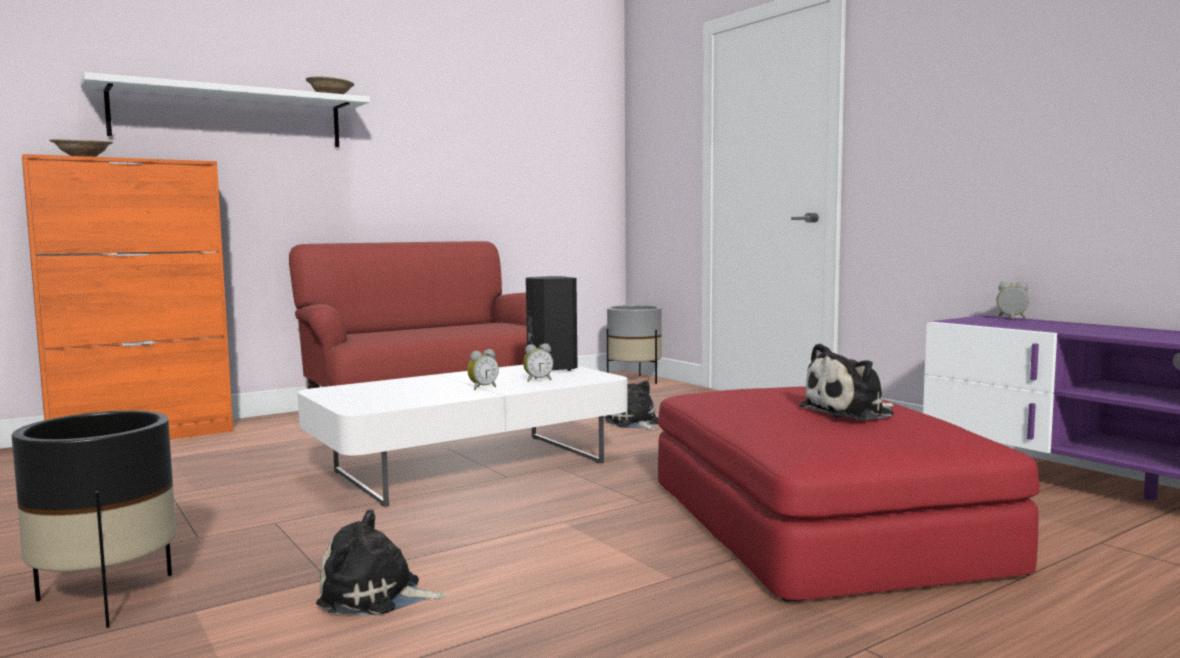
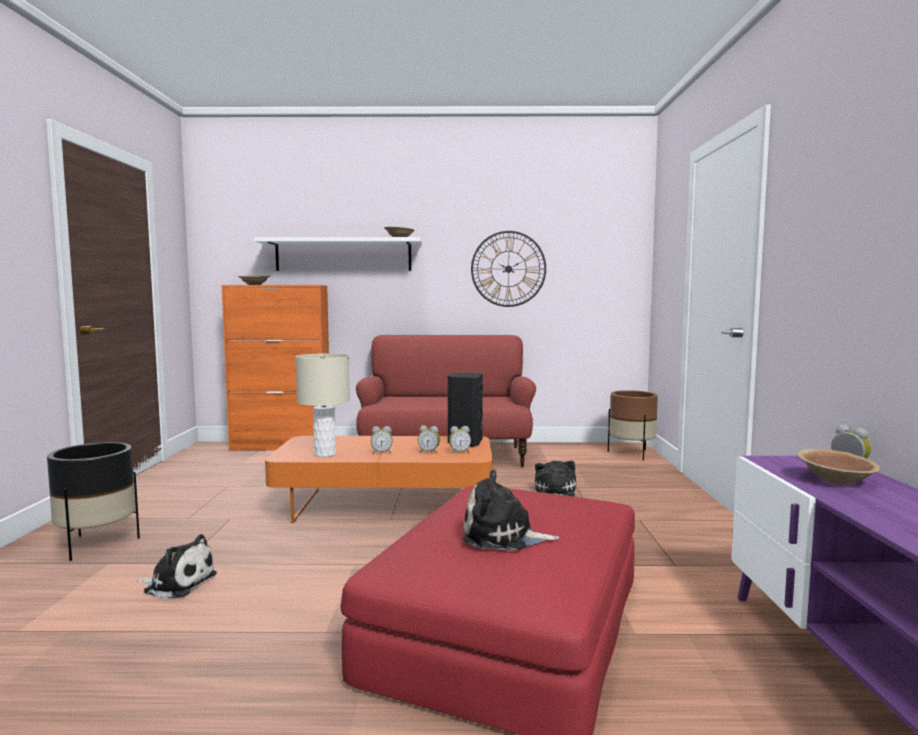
camera: 35 degrees right, 0 degrees up
white coffee table [298,365,628,507] -> orange coffee table [265,436,493,523]
plush toy [316,509,446,615] -> plush toy turned 150 degrees clockwise [136,534,217,599]
grey planter [607,305,662,384] -> brown planter [608,390,658,460]
none -> beige table lamp [296,353,350,457]
none -> alarm clock [449,426,471,454]
none -> wall clock [471,231,546,307]
none -> brown bowl [797,449,880,485]

